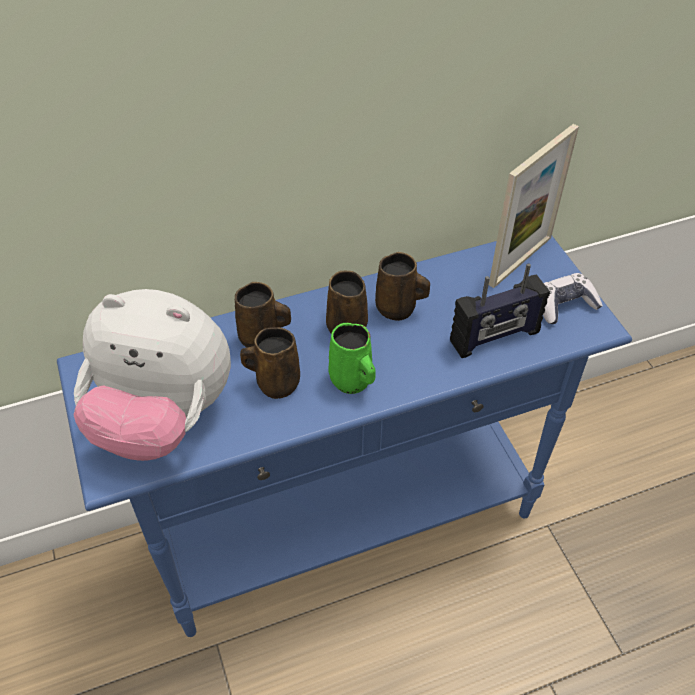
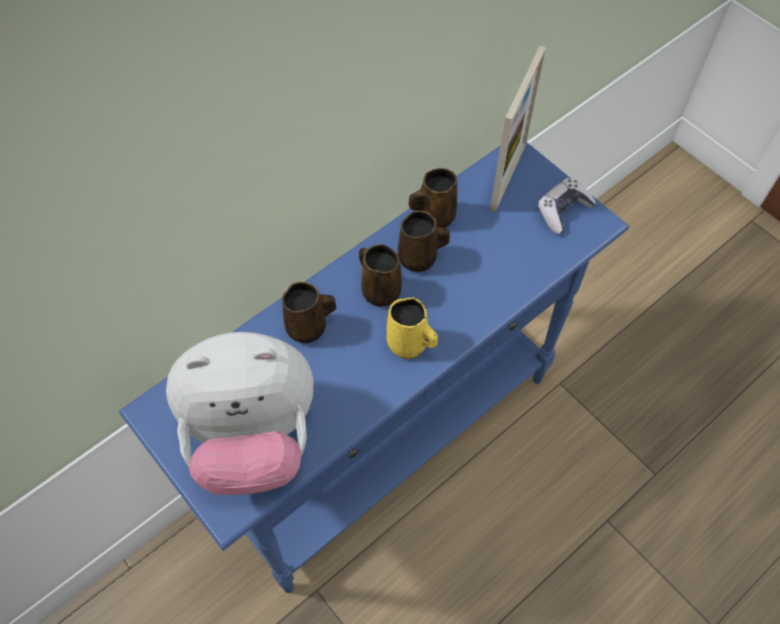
camera: 20 degrees left, 10 degrees up
brown mug [240,327,300,399] -> brown mug moved to [408,168,457,228]
green mug [328,323,376,394] -> yellow mug [386,297,438,359]
radio [450,263,550,358] -> none

